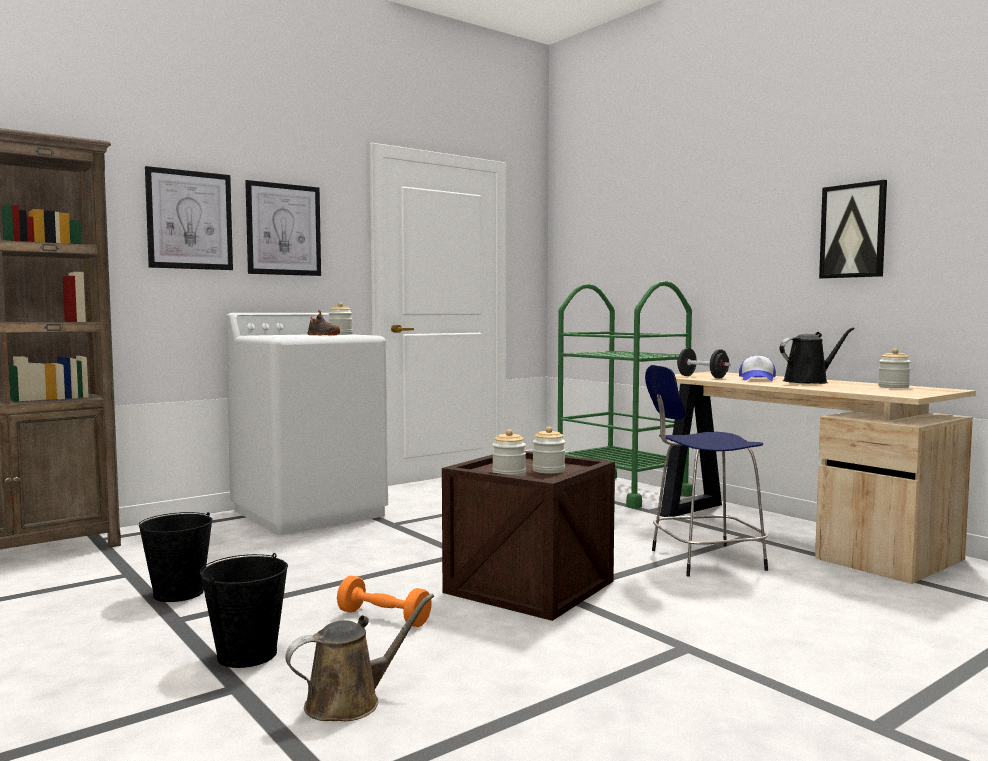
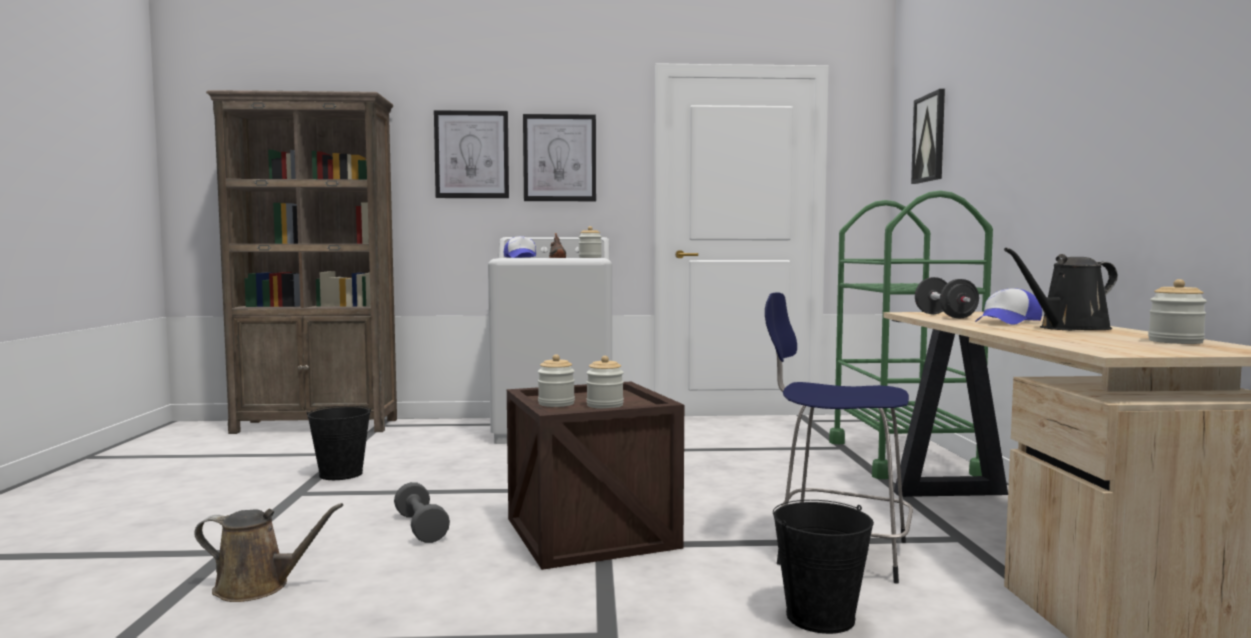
camera: 35 degrees right, 0 degrees up
black bucket [200,553,288,668] -> black bucket moved to [773,500,874,634]
orange dumbbell [337,576,432,627] -> grey dumbbell [394,482,450,543]
black watering can [780,327,854,384] -> black watering can turned 150 degrees clockwise [1004,248,1118,330]
picture [819,180,887,279] -> picture moved to [911,89,945,184]
none -> cap [504,236,537,258]

